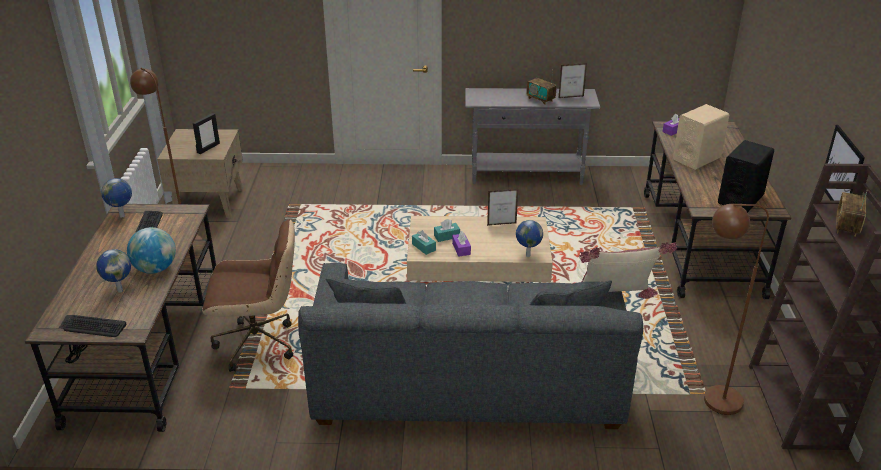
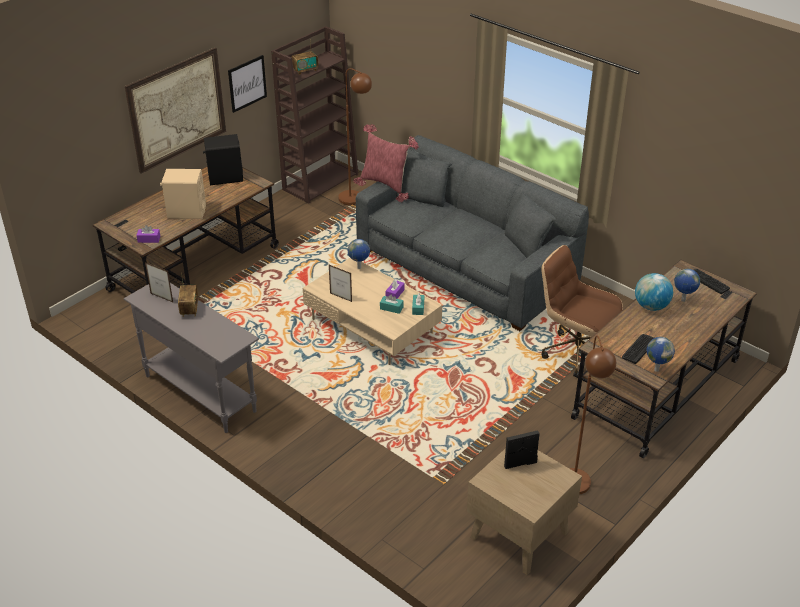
camera: 140 degrees left, 5 degrees up
none -> picture [125,47,226,174]

